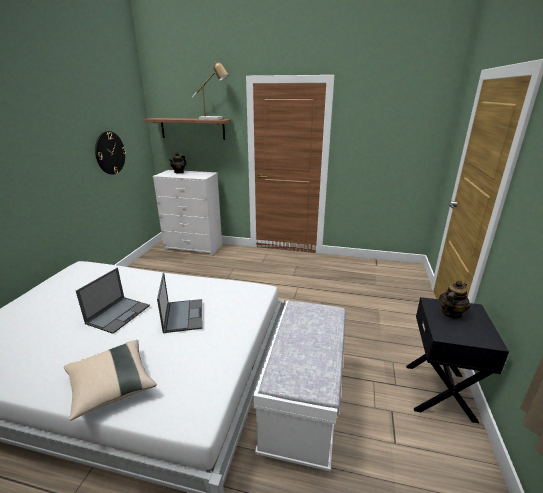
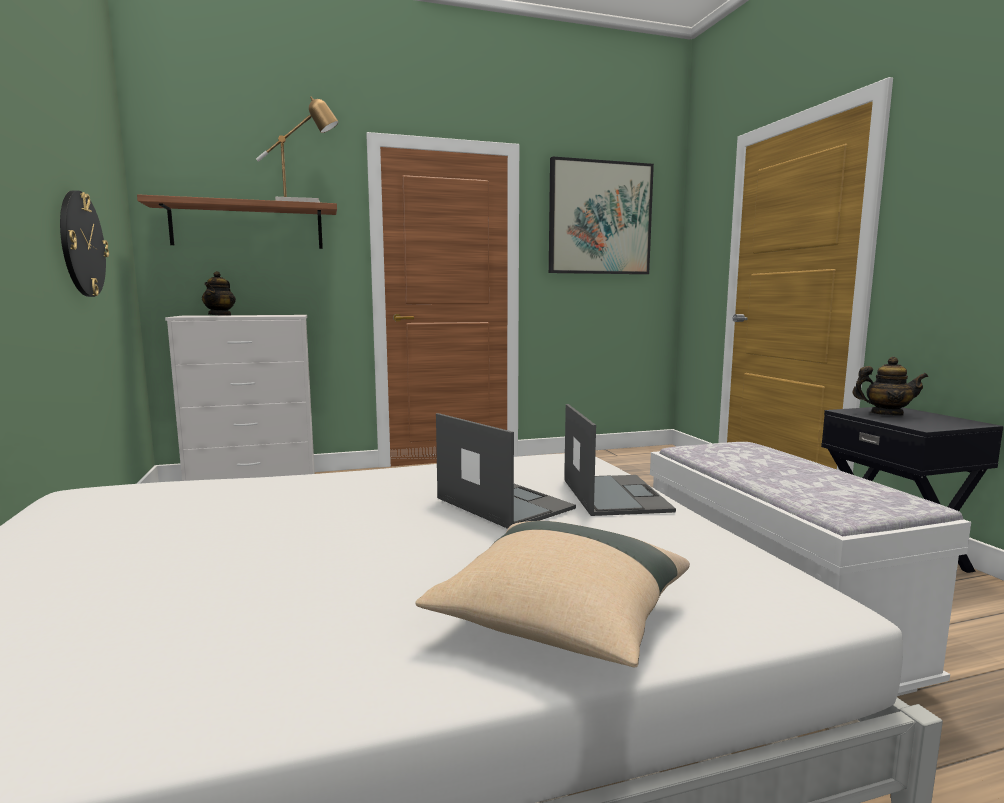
camera: 30 degrees left, 15 degrees down
laptop [76,268,150,334] -> laptop moved to [564,404,676,516]
teapot [439,281,470,319] -> teapot turned 90 degrees clockwise [852,357,928,416]
none -> picture [549,156,654,274]

